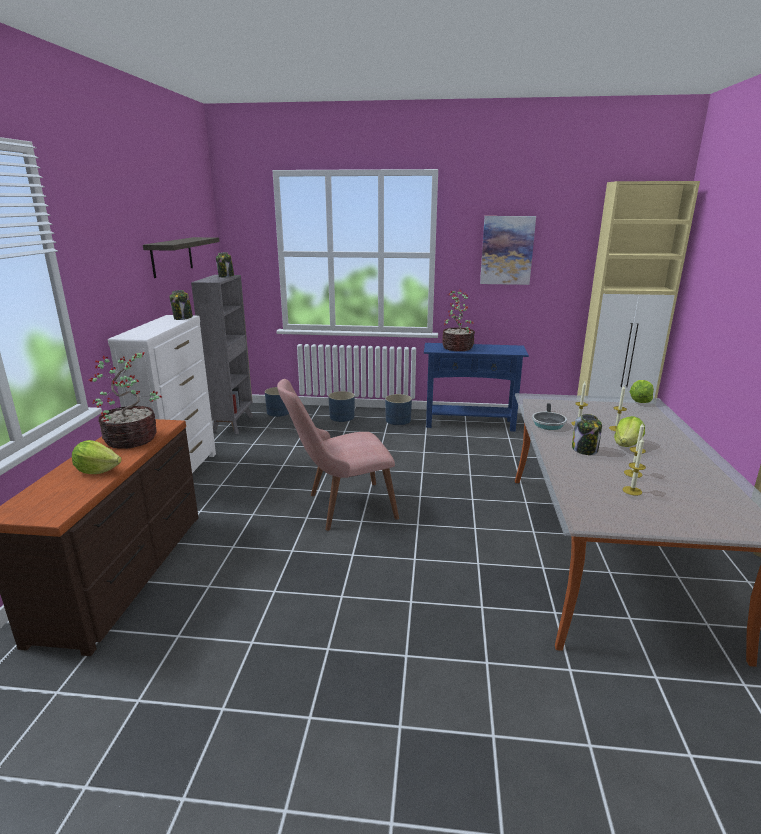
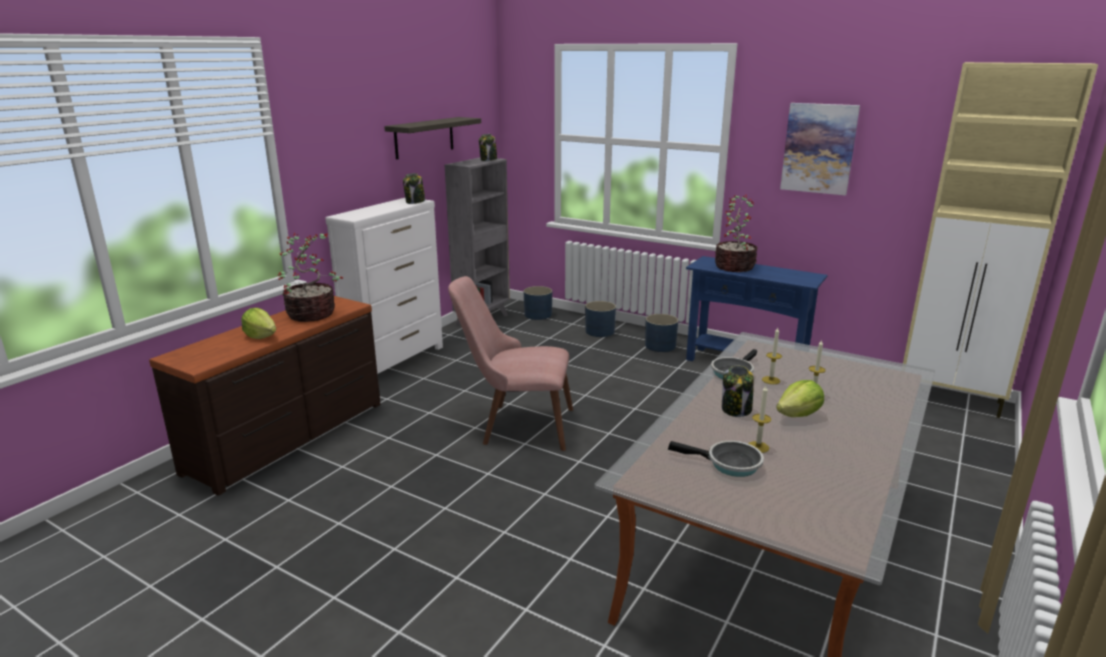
camera: 25 degrees right, 0 degrees up
candle [623,438,646,496] -> frying pan [668,441,764,477]
lettuce [629,380,654,403] -> none

